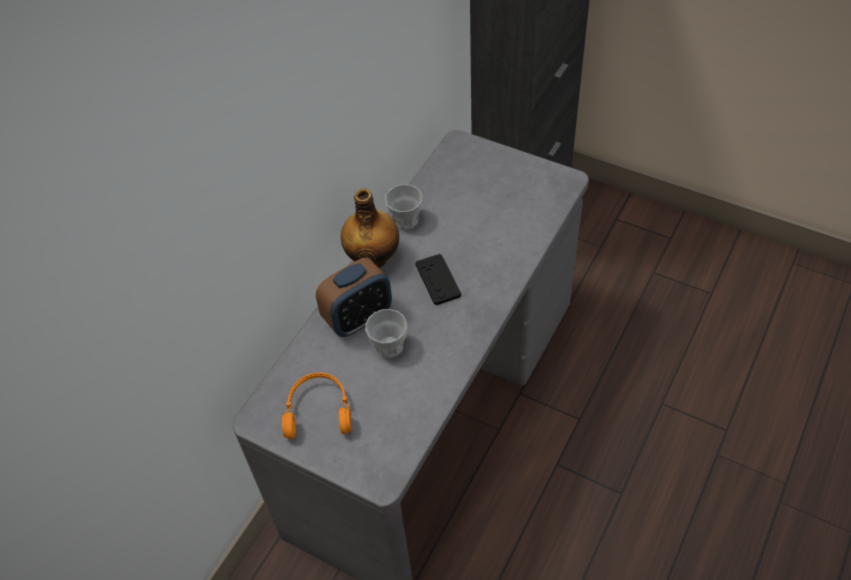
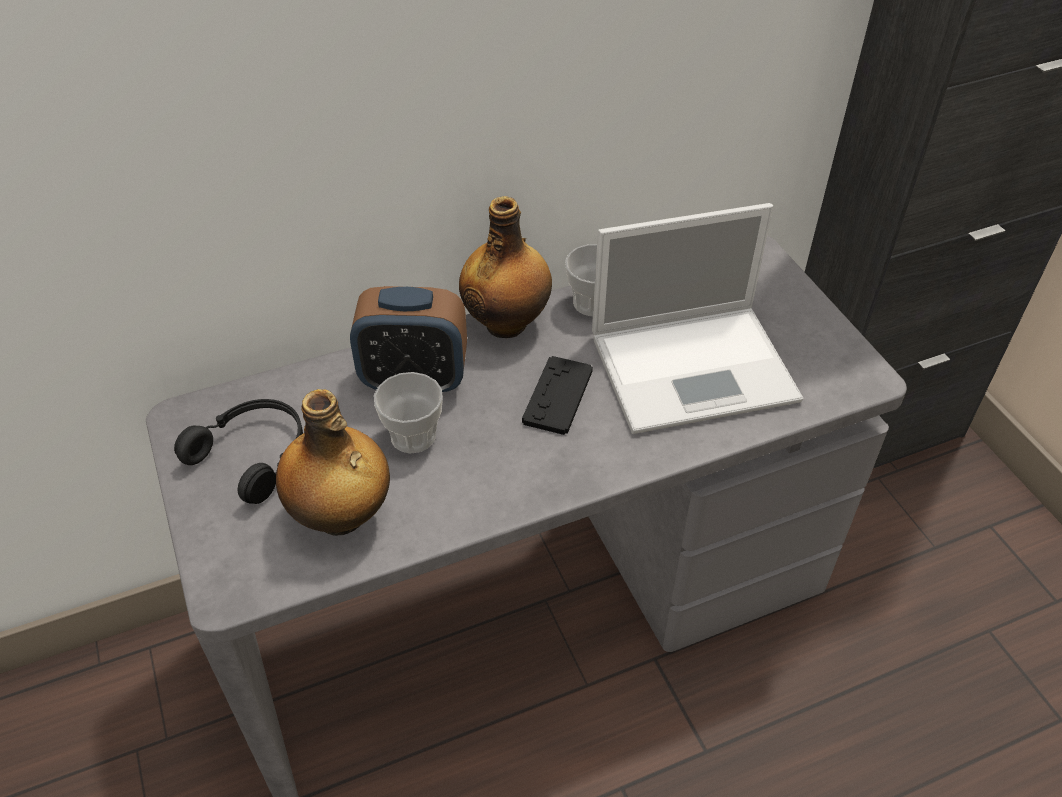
camera: 35 degrees right, 5 degrees down
orange headphones [282,373,352,439] -> black headphones [174,399,303,504]
none -> bottle [276,389,390,536]
none -> laptop [592,203,803,434]

